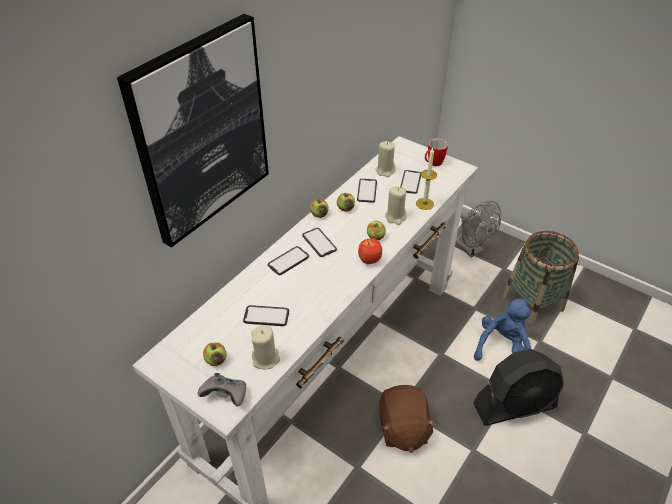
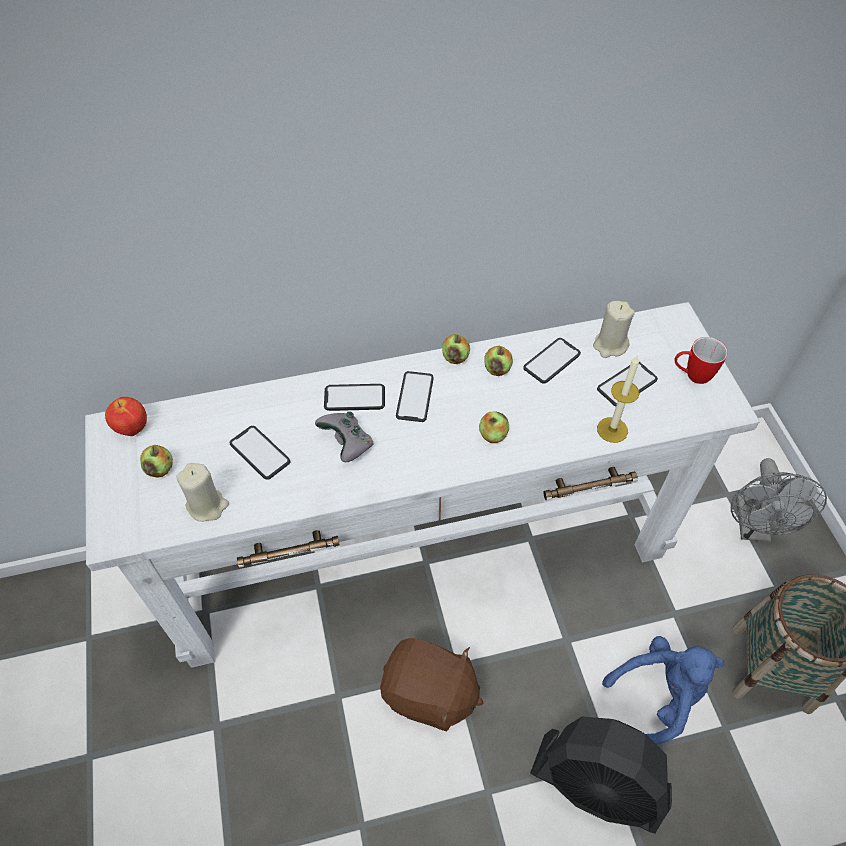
camera: 40 degrees right, 10 degrees up
picture [117,14,269,248] -> none
grey game controller [197,373,246,407] -> grey game controller moved to [315,412,373,462]
apple [358,238,382,264] -> apple moved to [105,397,147,436]
brown plush toy [379,385,438,453] -> brown plush toy turned 105 degrees counterclockwise [380,638,484,731]
beige candle [385,186,407,225] -> none

